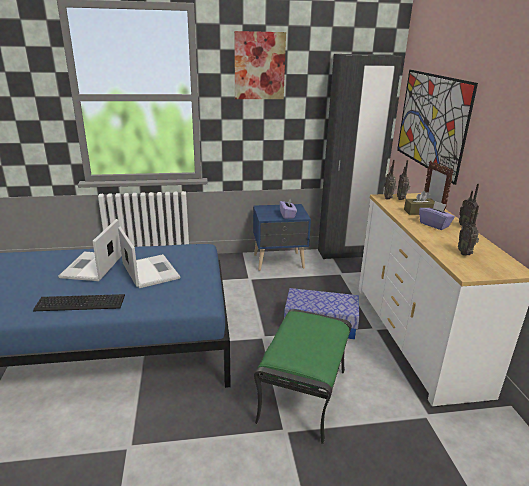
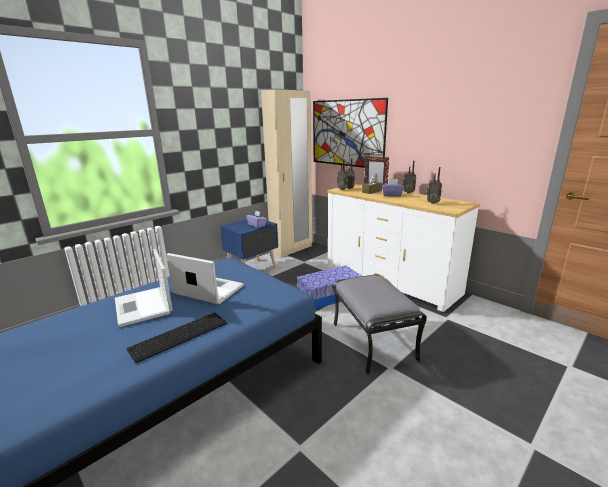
camera: 35 degrees left, 5 degrees down
picture [234,31,286,99] -> none
green ottoman [254,309,352,444] -> grey ottoman [333,274,427,375]
black wardrobe [318,54,402,259] -> beige wardrobe [261,89,312,258]

